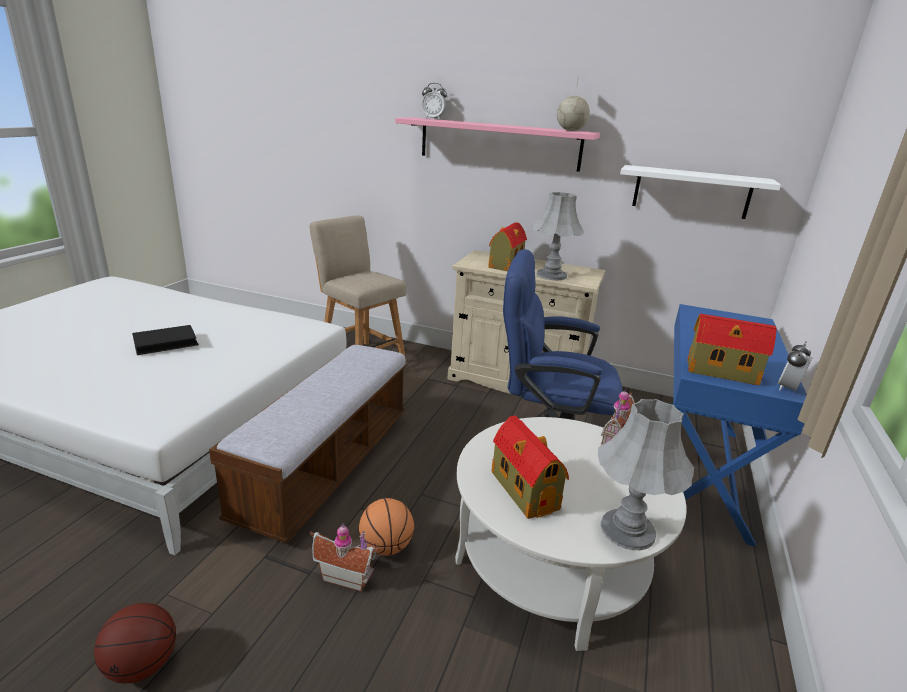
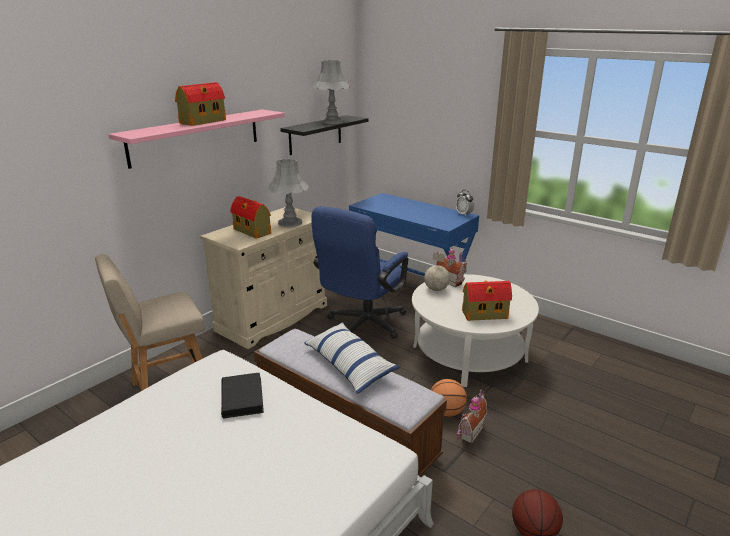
camera: 70 degrees left, 0 degrees up
black book [132,325,199,355] -> black book moved to [221,373,264,419]
alarm clock [422,83,447,120] -> none
globe [557,76,590,131] -> globe moved to [424,252,450,291]
grey table lamp [598,399,694,550] -> grey table lamp moved to [313,60,350,124]
white shelf [620,165,781,219] -> black shelf [280,115,368,155]
toy house [688,314,777,385] -> toy house moved to [175,82,226,126]
none -> pillow [304,322,400,394]

